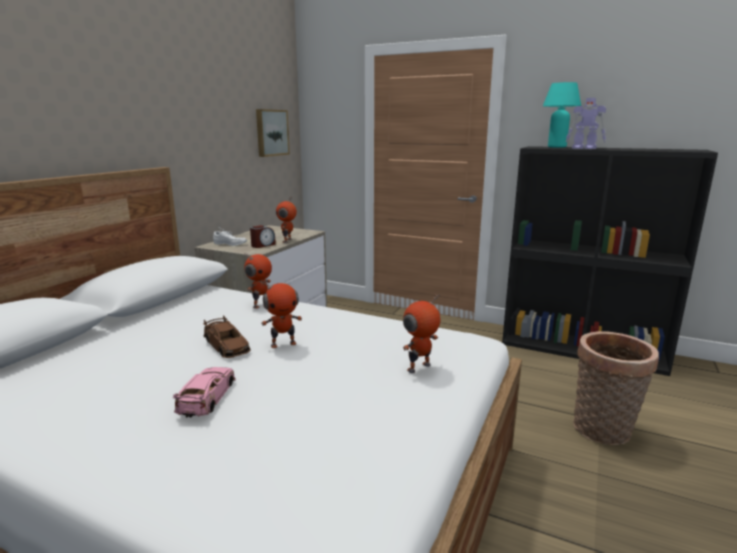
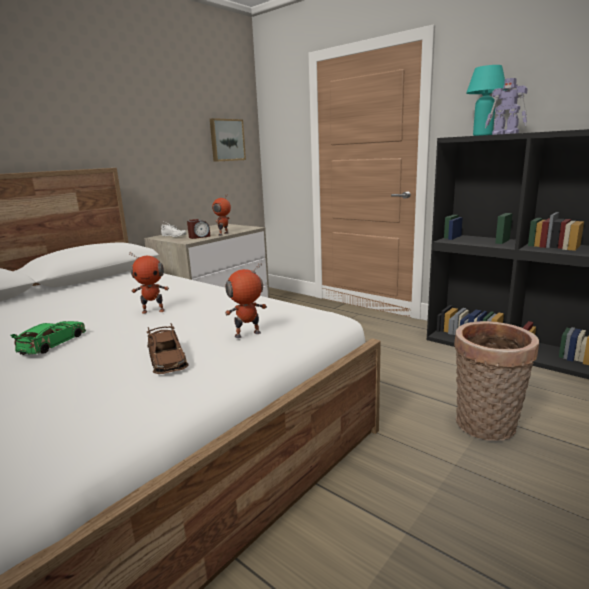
camera: 15 degrees right, 0 degrees up
pink toy car [173,367,236,418] -> green toy car [11,321,86,355]
brown toy car [203,315,251,358] -> brown toy car moved to [147,323,189,374]
toy robot [244,254,272,309] -> none

